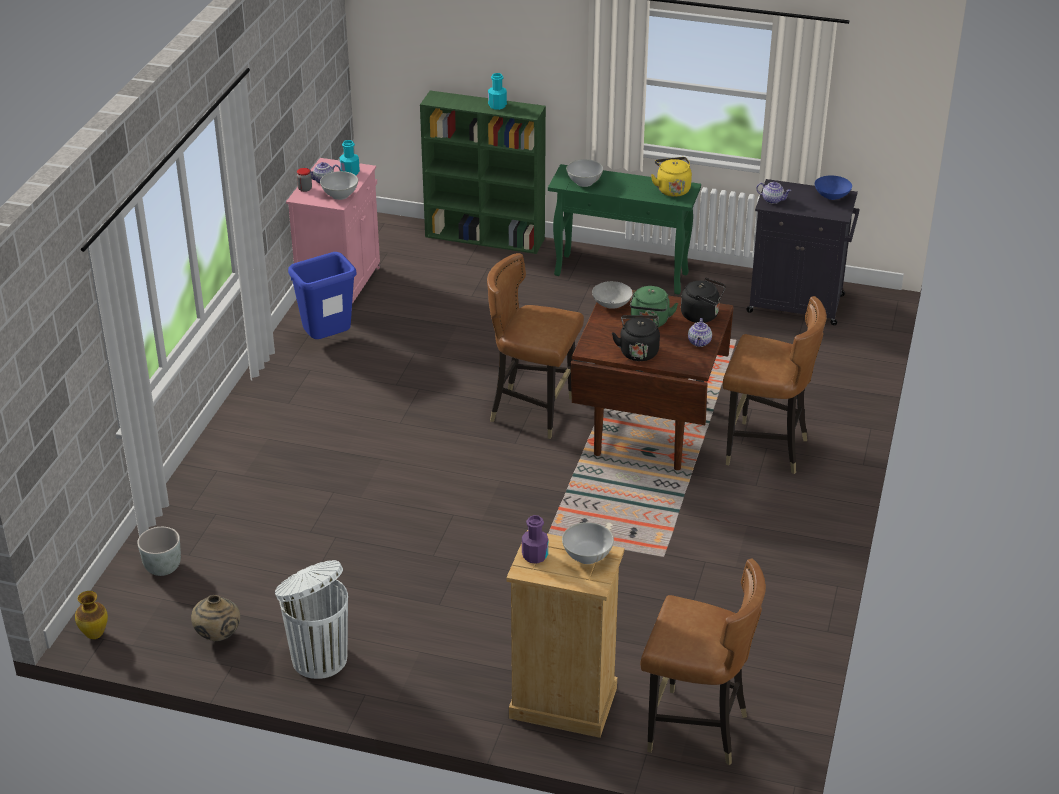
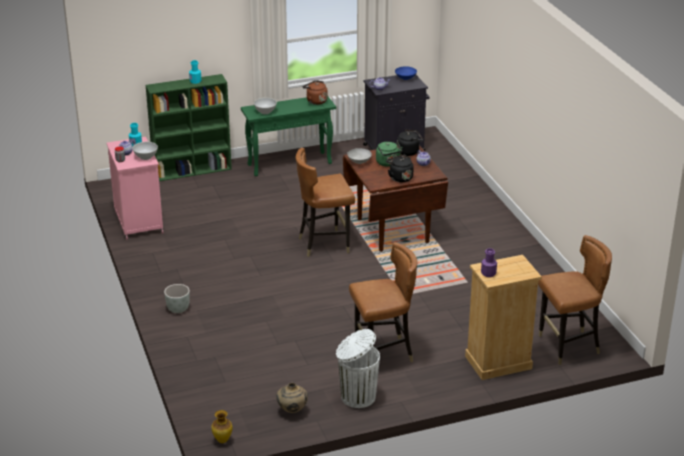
camera: 35 degrees left, 5 degrees down
grey planter [137,527,181,576] -> grey planter moved to [164,284,190,313]
blue trash can [288,252,357,339] -> none
white bowl [562,522,614,564] -> none
yellow kettle [651,157,692,197] -> brown kettle [302,80,328,105]
brown chair [723,296,827,474] -> brown chair moved to [349,242,417,362]

